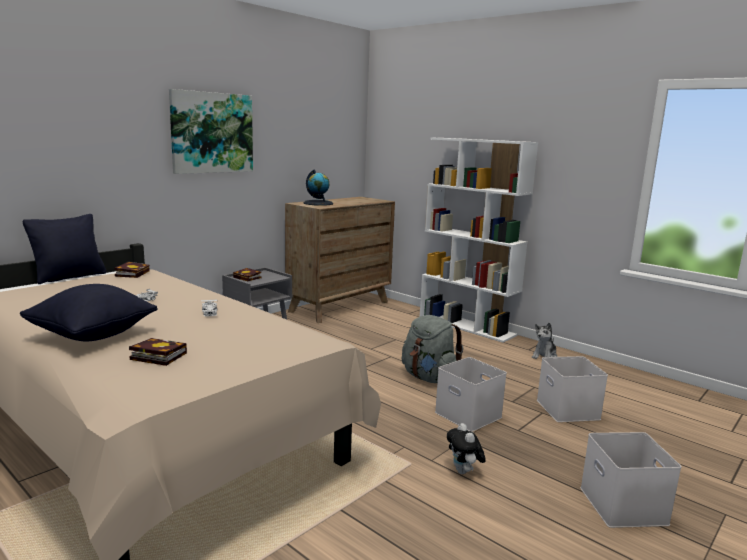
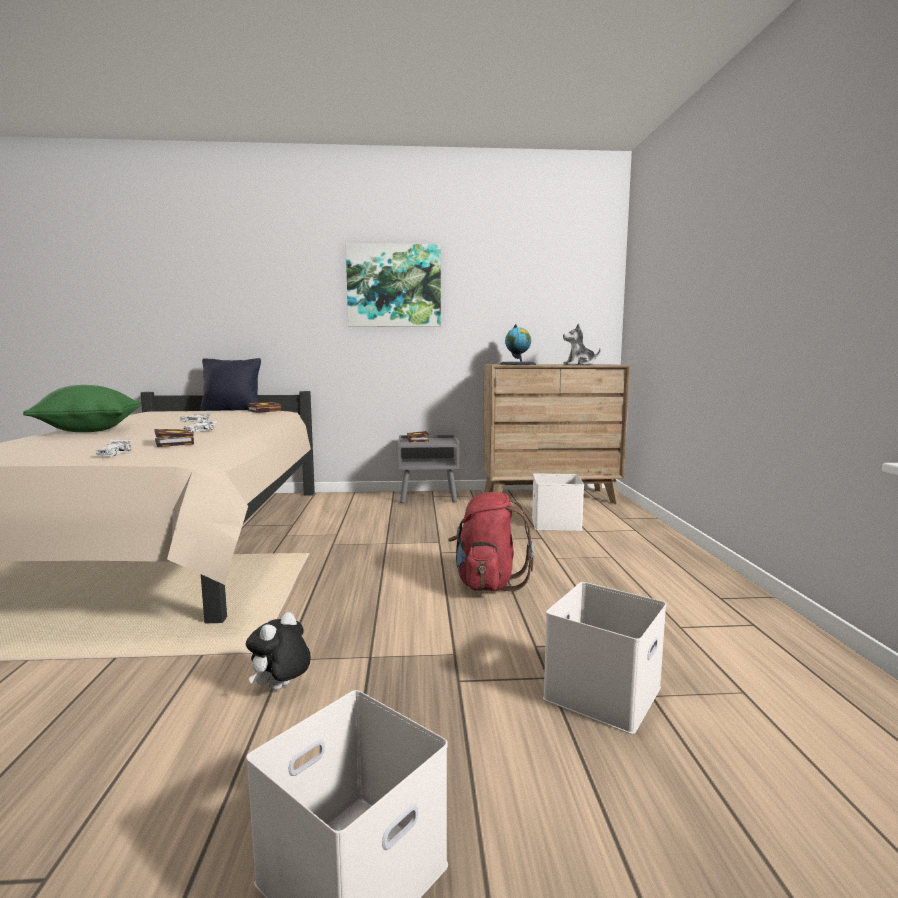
camera: 45 degrees right, 5 degrees down
black pillow [20,284,158,341] -> green pillow [23,385,141,432]
book [129,338,187,366] -> book moved to [155,429,194,447]
grey backpack [402,315,463,383] -> red backpack [448,492,534,591]
white bookcase [420,138,538,343] -> none
white storage box [435,357,507,432] -> white storage box moved to [532,473,584,531]
plush toy [532,323,557,359] -> plush toy moved to [563,323,601,365]
none -> white toy car [94,439,133,457]

